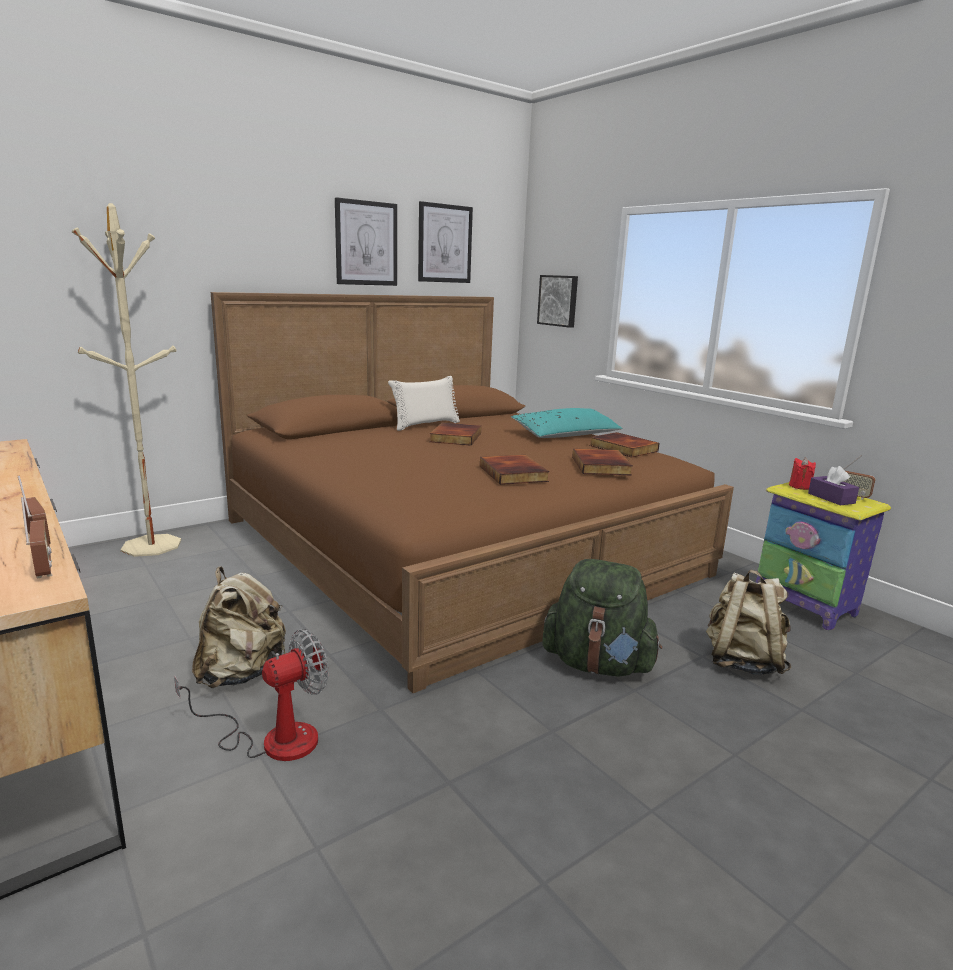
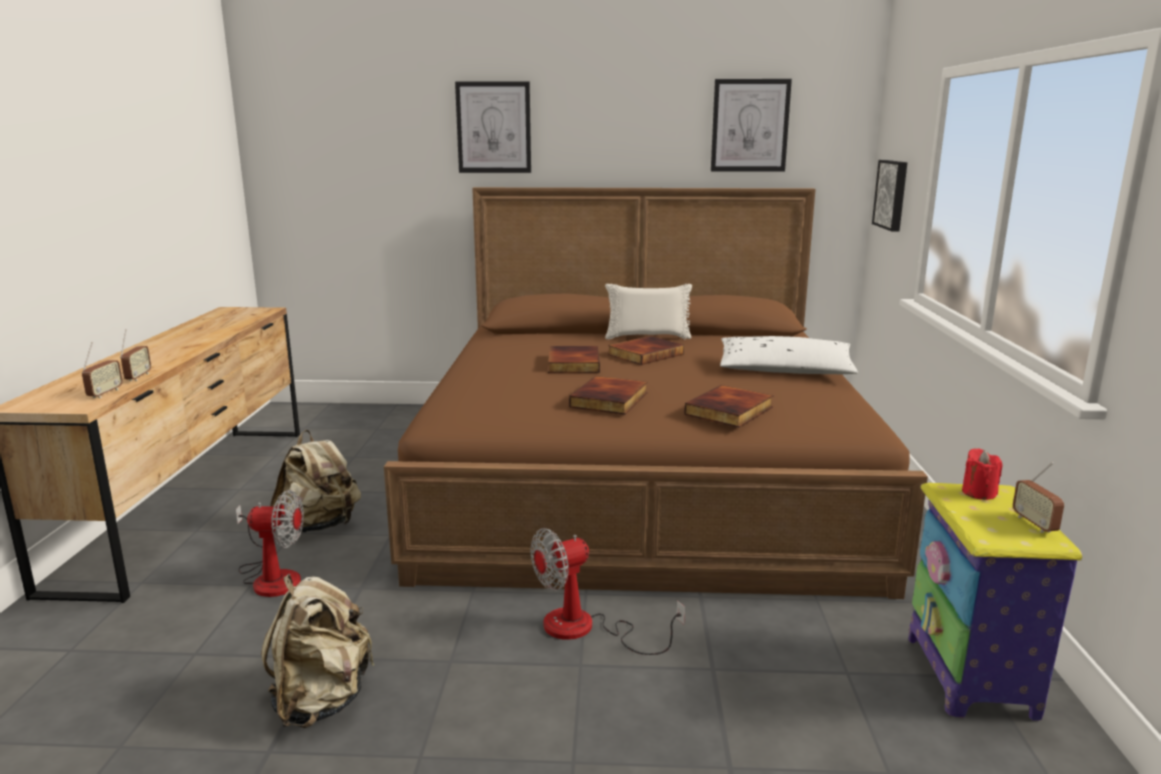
camera: 40 degrees right, 0 degrees up
beige clothes rack [72,203,181,557] -> none
picture [335,197,397,286] -> picture moved to [455,81,531,173]
turquoise pillow [511,408,623,438] -> white pillow [720,336,858,374]
green backpack [542,559,662,677] -> fan [531,528,685,655]
book [589,432,660,458] -> book moved to [548,346,600,373]
beige backpack [706,569,791,675] -> beige backpack moved to [261,575,374,728]
purple tissue box [808,466,859,505] -> none

